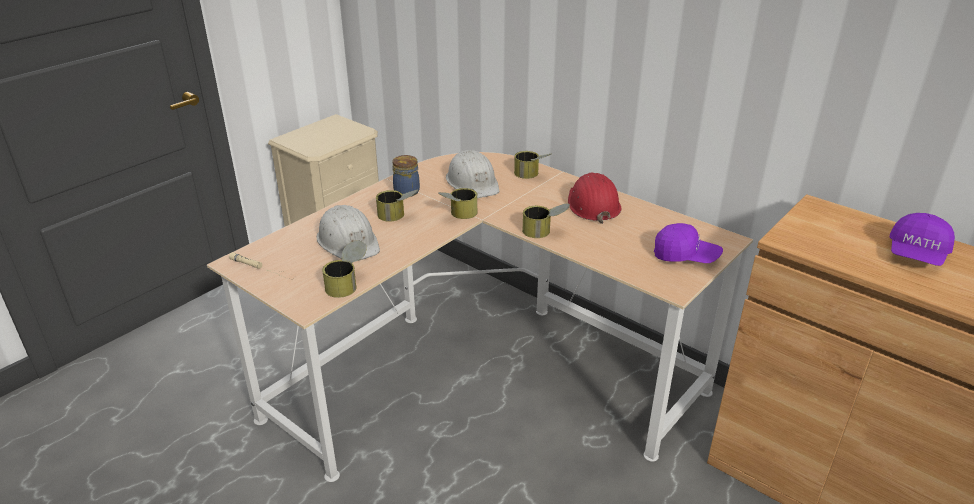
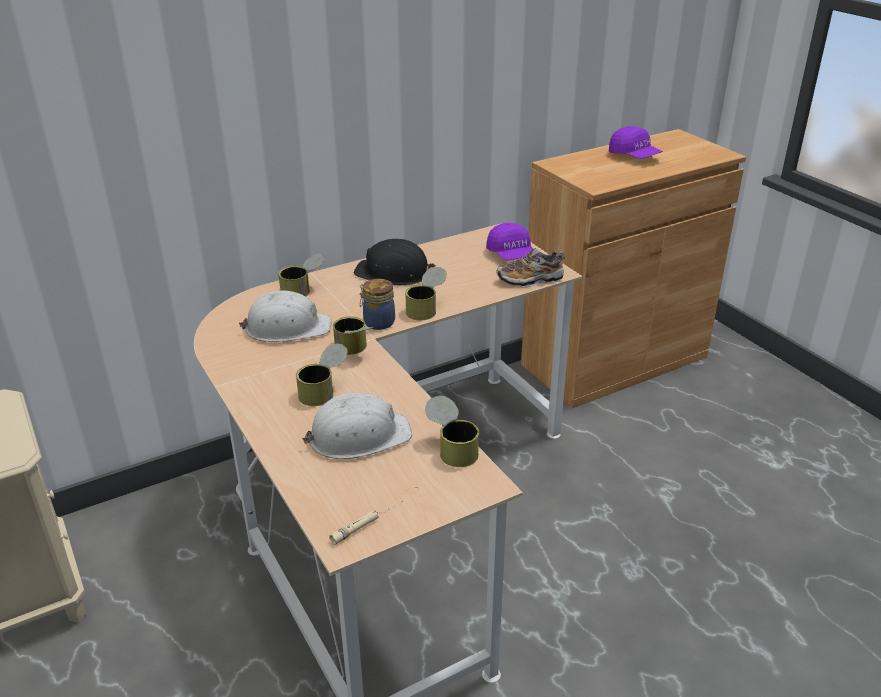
camera: 70 degrees left, 0 degrees up
jar [392,155,420,196] -> jar moved to [360,279,395,330]
red hard hat [568,173,621,224] -> black hard hat [354,239,436,285]
purple cap [654,223,723,263] -> purple cap turned 120 degrees clockwise [486,223,533,260]
none -> shoe [496,248,565,287]

